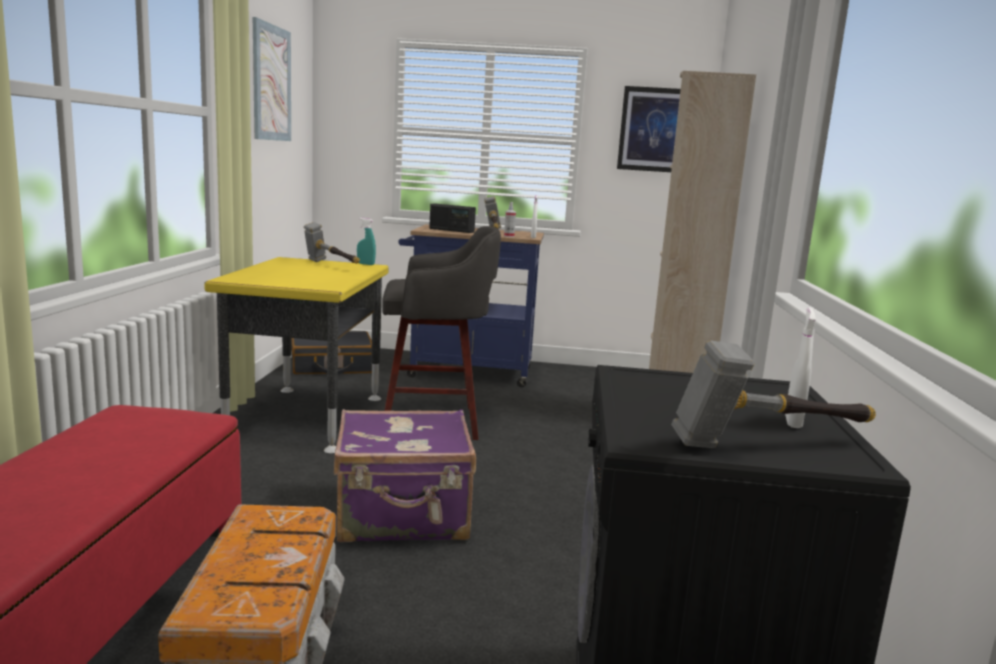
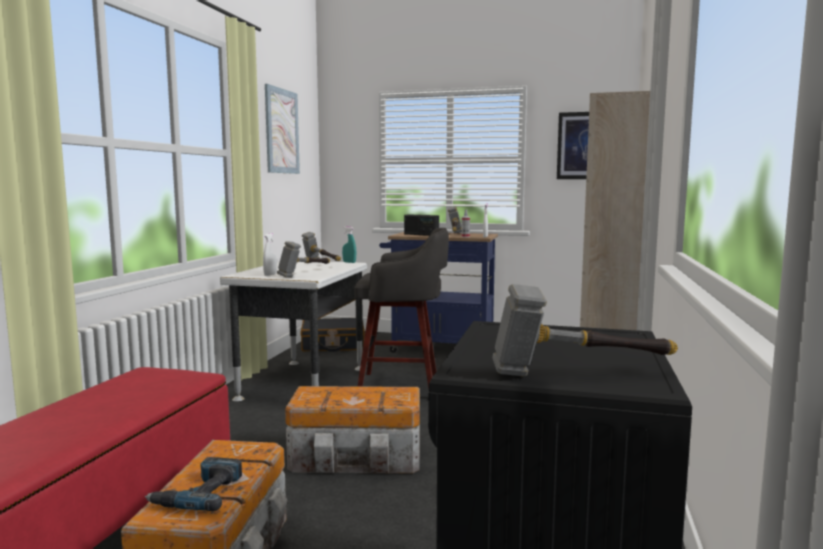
camera: 10 degrees right, 5 degrees down
yellow desk [204,257,389,453] -> white desk [220,261,367,401]
purple suitcase [334,409,476,542] -> storage box [285,386,420,474]
white spray bottle [785,308,816,428] -> white spray bottle moved to [263,233,277,276]
none -> power drill [145,457,242,511]
none -> hammer [277,241,330,277]

